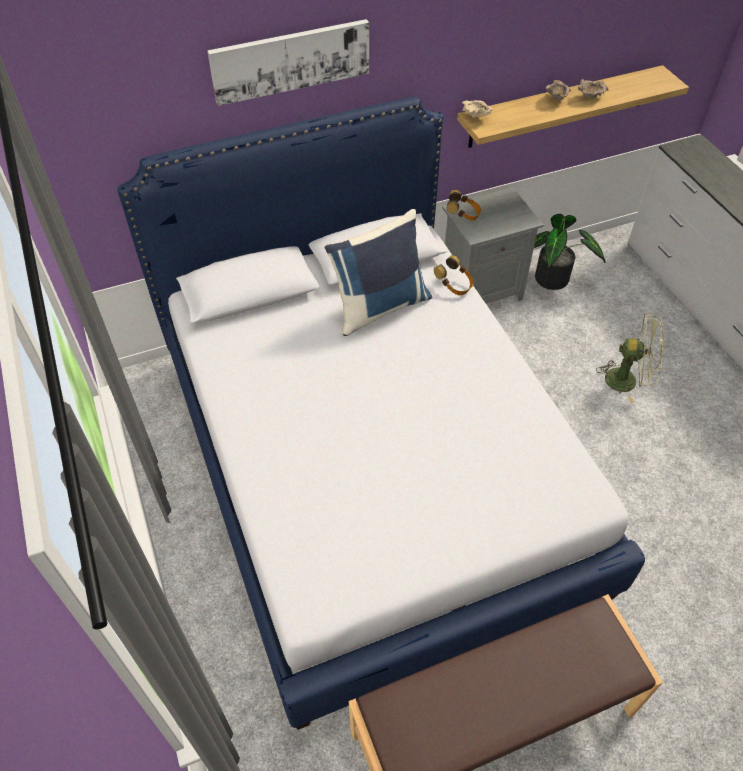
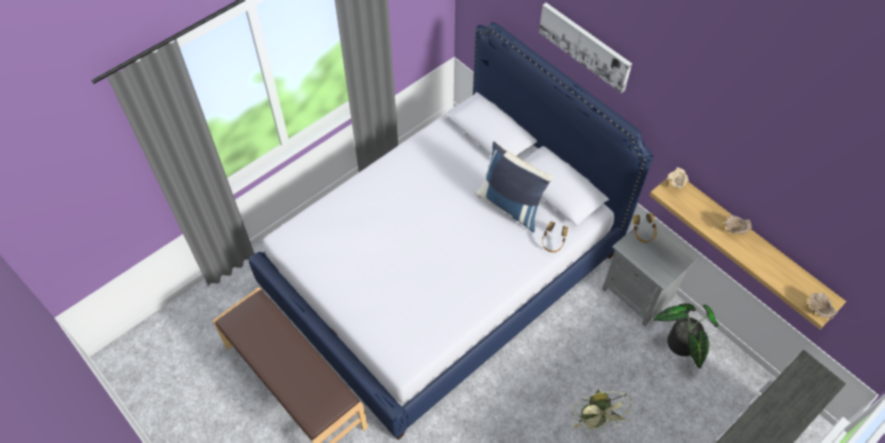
camera: 70 degrees right, 5 degrees up
beige bowl [578,79,608,99] -> beige bowl moved to [808,293,838,320]

